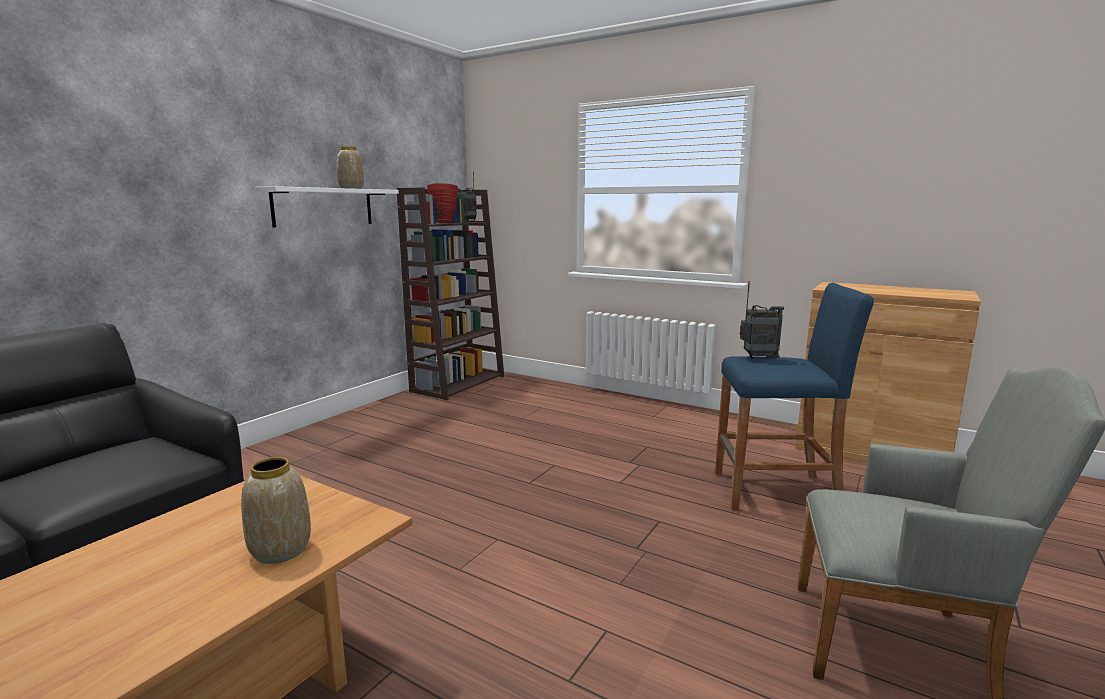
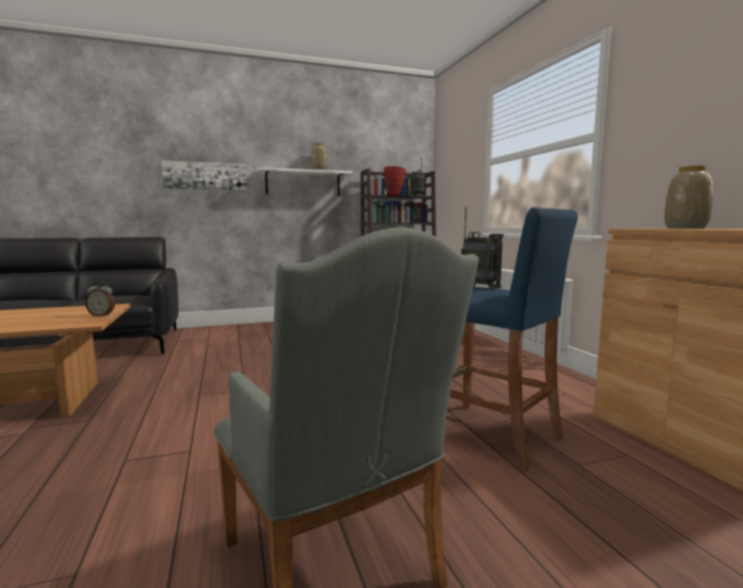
camera: 40 degrees right, 5 degrees down
vase [241,457,311,564] -> vase moved to [664,165,713,229]
none -> alarm clock [85,281,115,316]
none -> picture [161,161,247,190]

